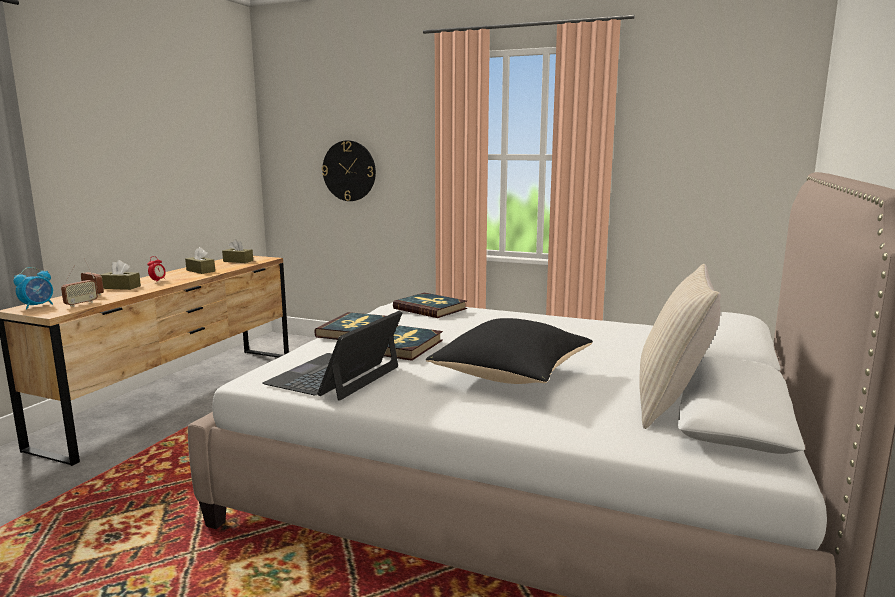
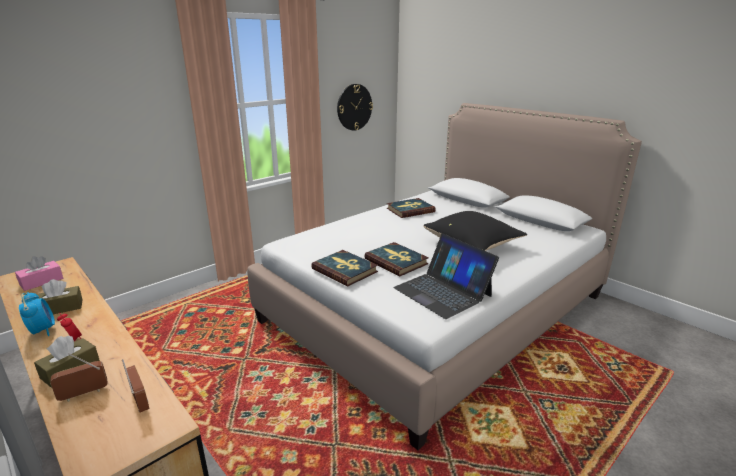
camera: 65 degrees left, 10 degrees up
alarm clock [13,267,53,310] -> alarm clock moved to [19,292,55,336]
brown tissue box [222,239,253,263] -> pink tissue box [15,256,63,291]
wall clock [322,140,376,201] -> wall clock moved to [337,84,373,131]
book [393,293,467,318] -> book moved to [387,198,436,218]
beige pillow [639,264,721,429] -> none

